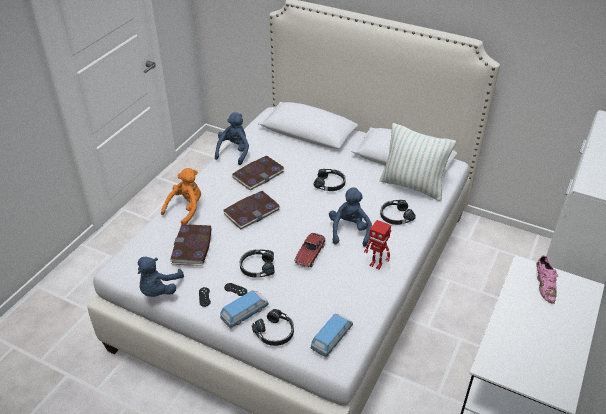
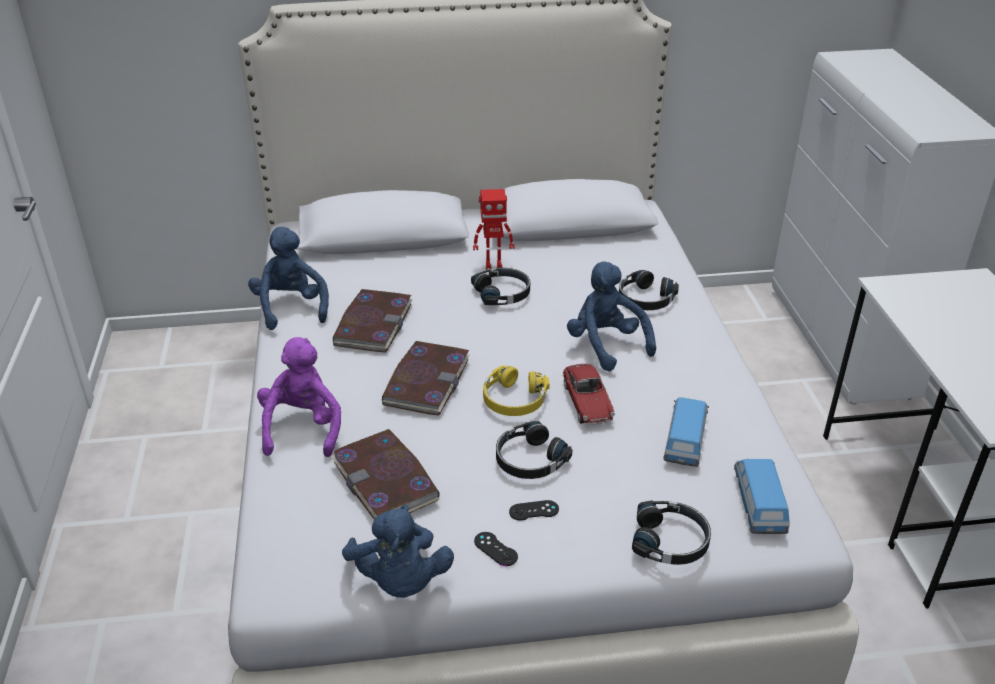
camera: 35 degrees left, 5 degrees down
orange plush toy [161,168,201,225] -> purple plush toy [257,337,341,457]
toy car [220,291,269,329] -> toy car moved to [664,397,709,467]
toy robot [364,220,391,269] -> toy robot moved to [473,189,515,269]
pillow [380,123,456,201] -> none
pink shoe [536,256,558,304] -> none
none -> yellow headphones [483,365,550,416]

